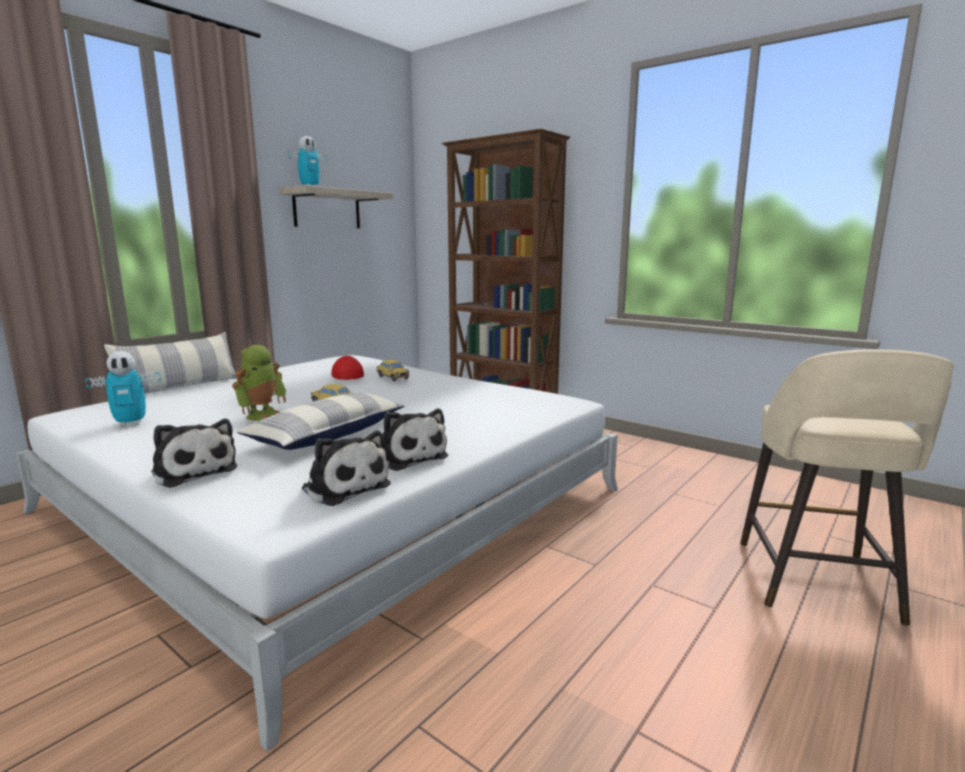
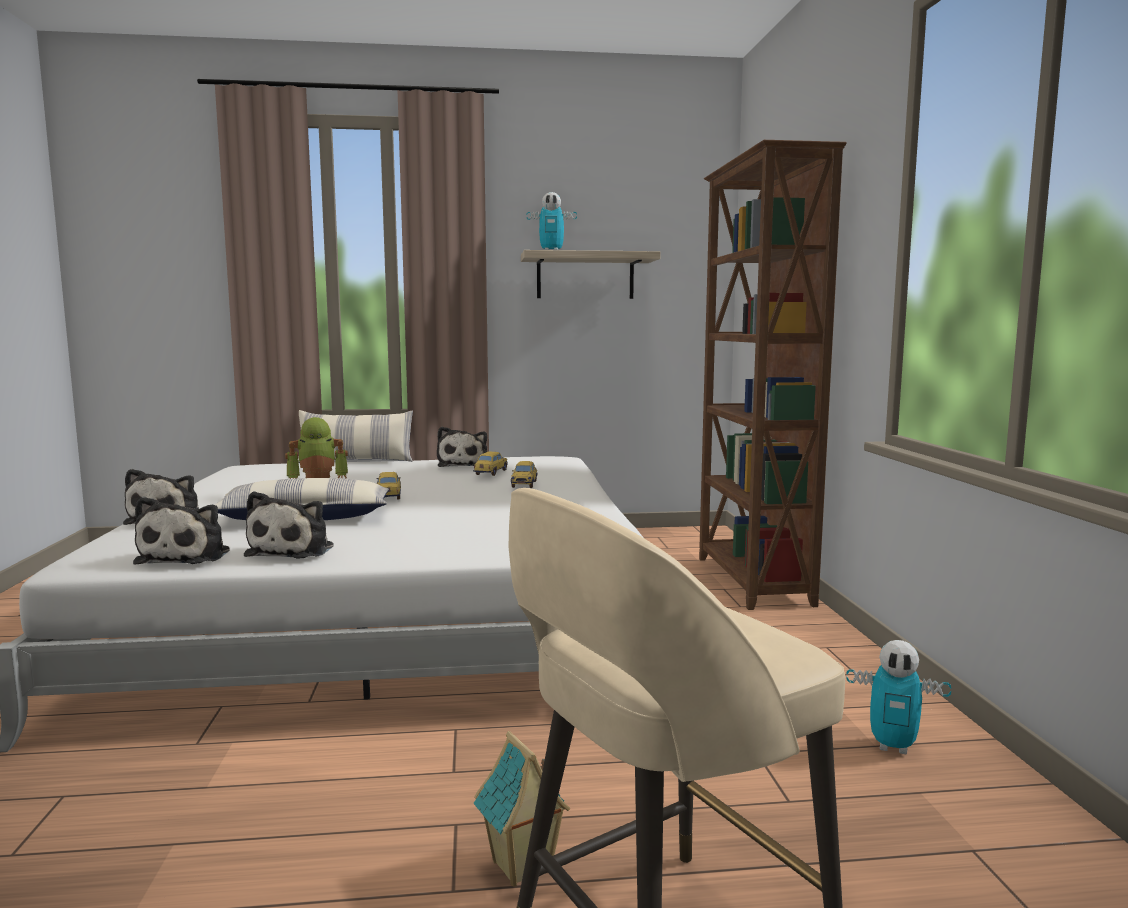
camera: 45 degrees right, 5 degrees down
toy robot [85,351,161,427] -> toy robot moved to [846,640,951,754]
red cap [331,356,364,380] -> toy car [473,452,508,476]
none -> plush toy [437,427,487,467]
none -> toy house [473,731,570,887]

